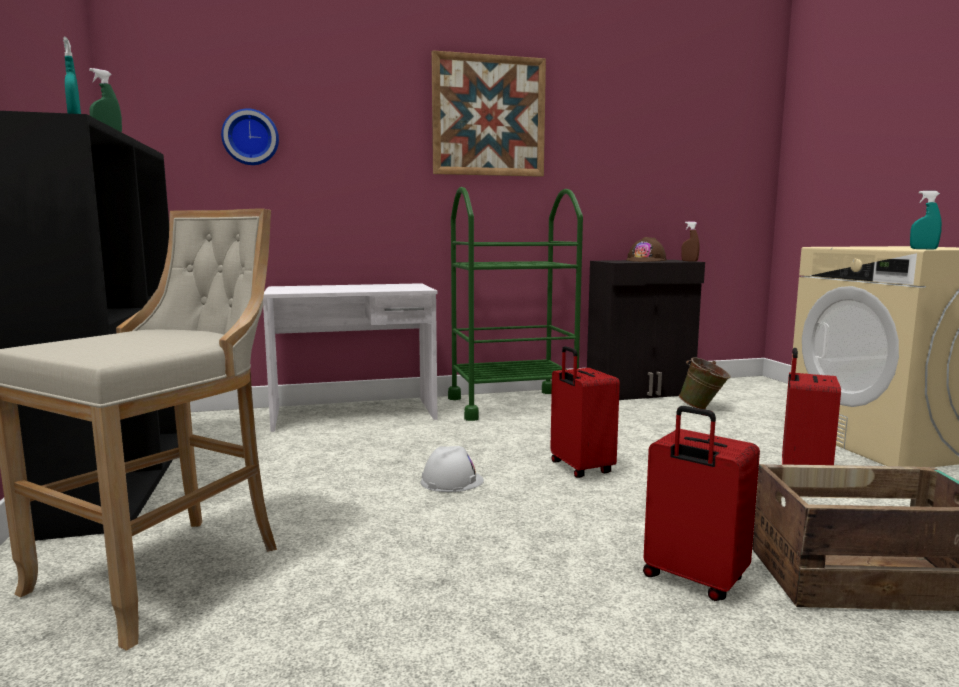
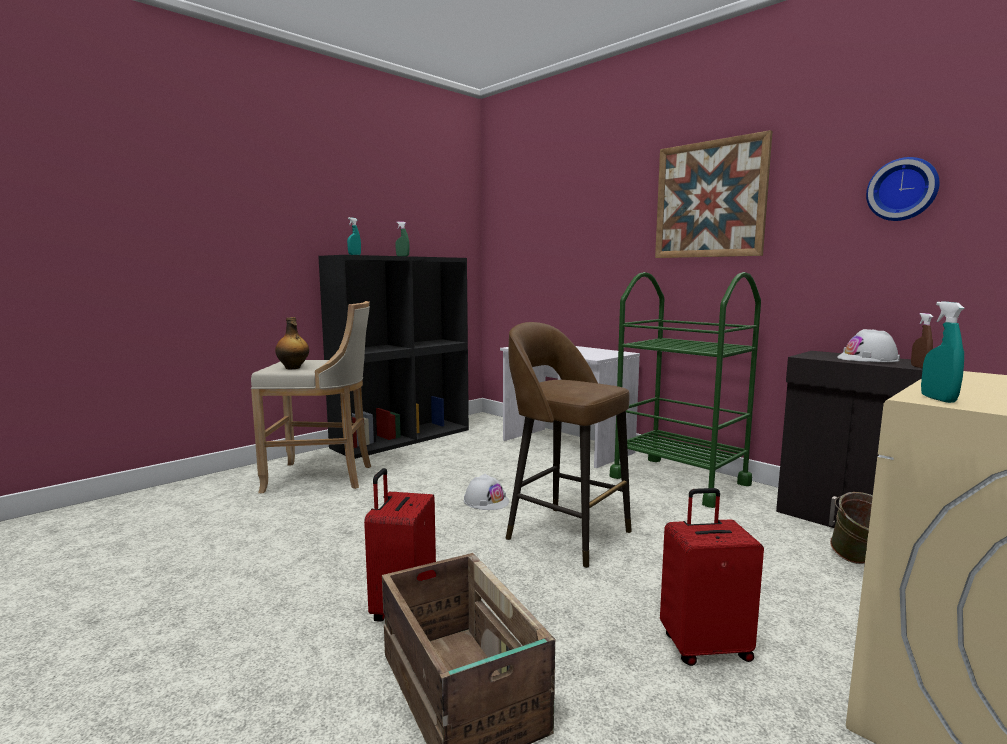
camera: 60 degrees right, 0 degrees up
wall clock [221,108,279,165] -> wall clock moved to [866,157,939,221]
red suitcase [550,346,620,478] -> brown stool [506,322,632,568]
brown hard hat [626,237,667,262] -> white hard hat [837,329,900,362]
none -> bottle [275,317,309,369]

